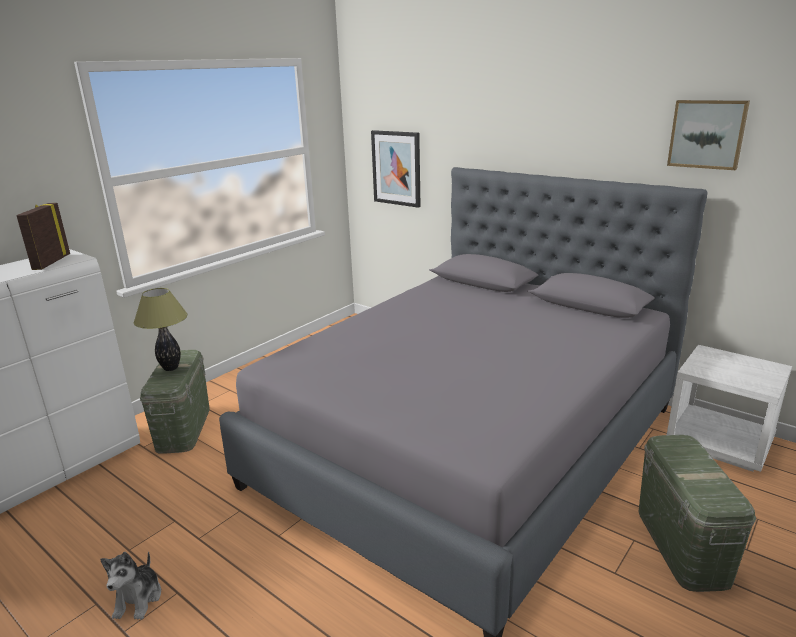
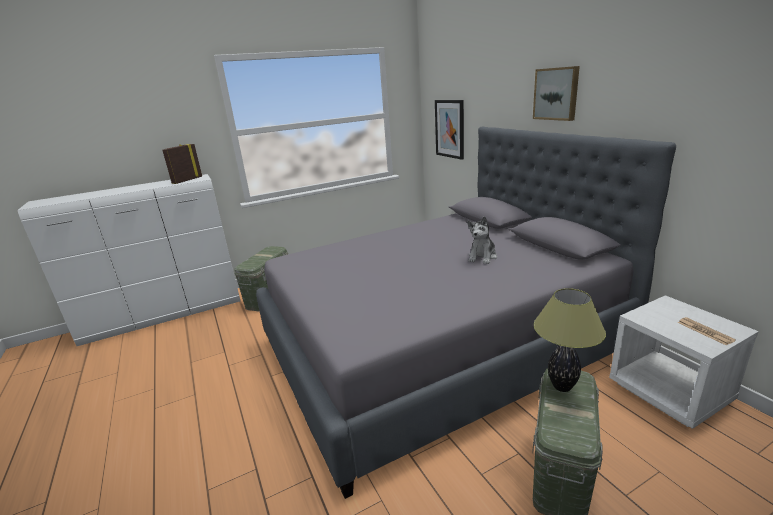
camera: 25 degrees right, 0 degrees up
plush toy [100,552,161,620] -> plush toy moved to [467,216,497,264]
table lamp [134,288,188,371] -> table lamp moved to [534,288,606,392]
picture [667,100,750,170] -> picture moved to [533,66,580,121]
none -> newspaper [678,317,736,345]

